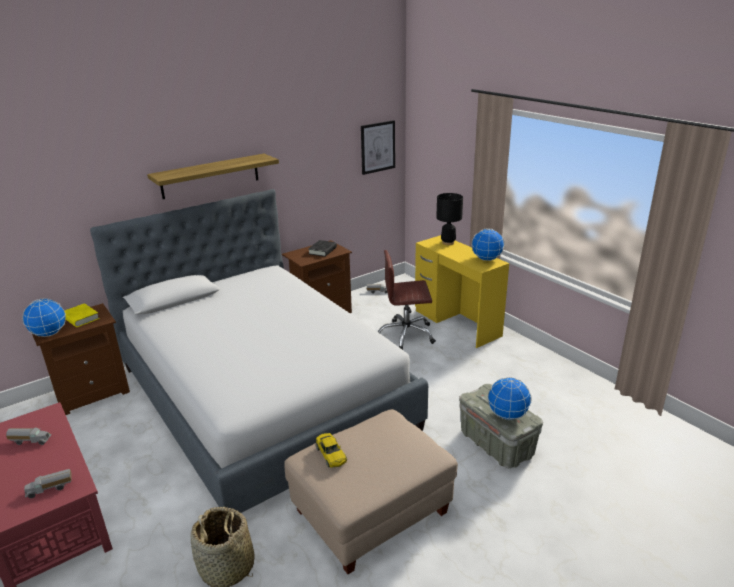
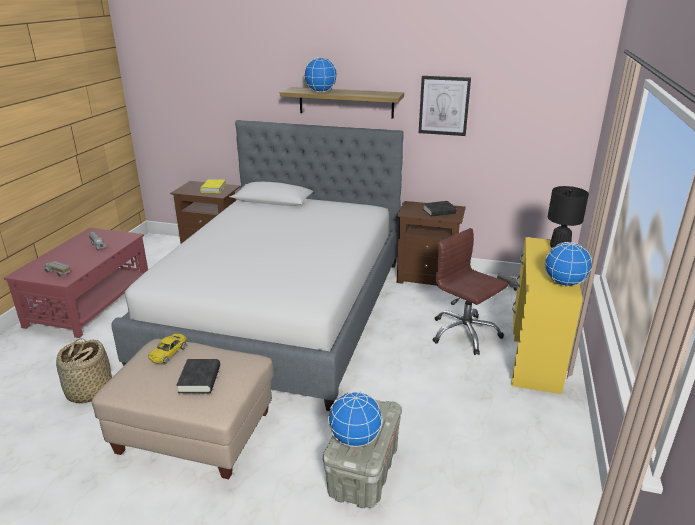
camera: 50 degrees right, 0 degrees up
globe [22,298,66,337] -> globe moved to [304,57,337,92]
picture [361,120,395,175] -> picture moved to [419,76,471,136]
none -> black book [176,359,220,393]

